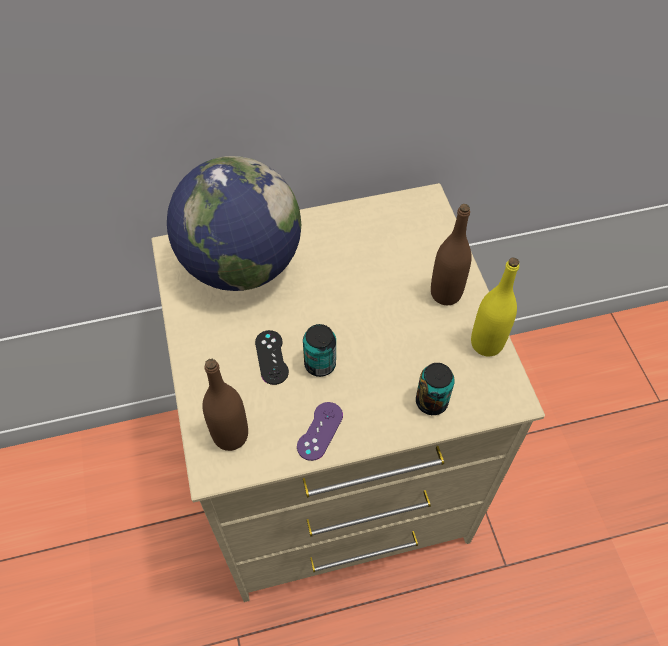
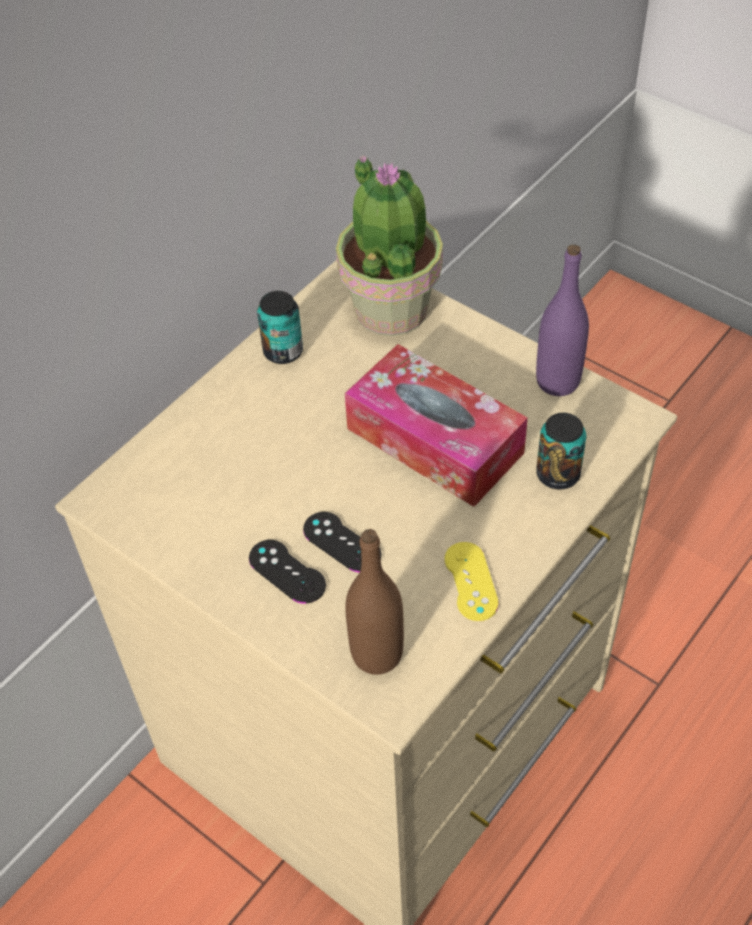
camera: 35 degrees left, 5 degrees down
globe [167,156,301,291] -> none
purple game controller [297,402,343,461] -> yellow game controller [445,542,499,621]
can [303,324,336,377] -> can moved to [257,291,303,364]
brown bottle [431,204,472,305] -> none
yellow bottle [471,257,519,356] -> purple bottle [536,244,589,396]
none -> black game controller [249,540,326,604]
none -> potted plant [336,155,443,336]
none -> tissue box [345,344,528,507]

